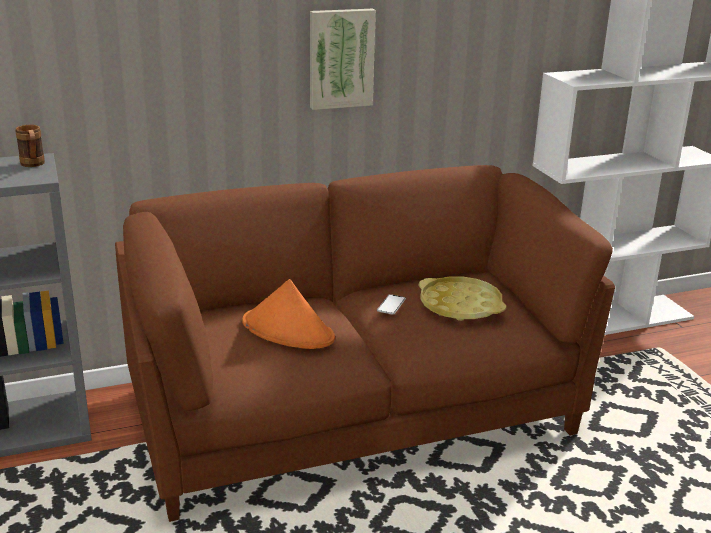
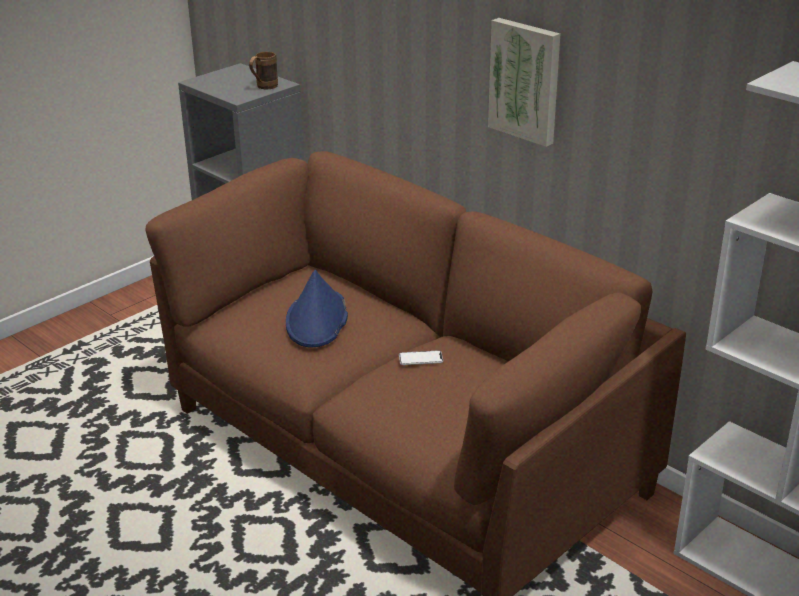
camera: 65 degrees right, 5 degrees up
orange hat [242,279,335,349] -> blue hat [286,270,348,347]
yellow tray [419,276,506,321] -> none

